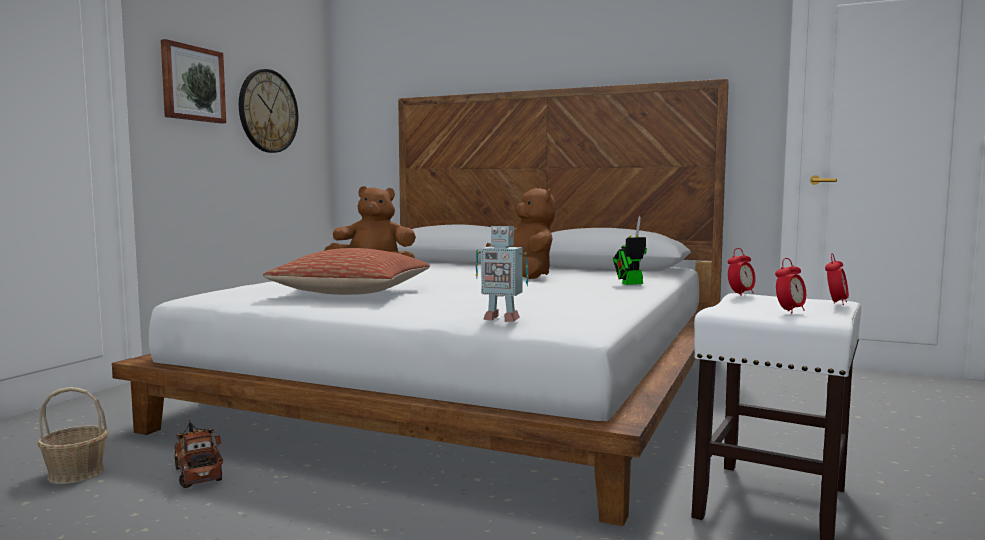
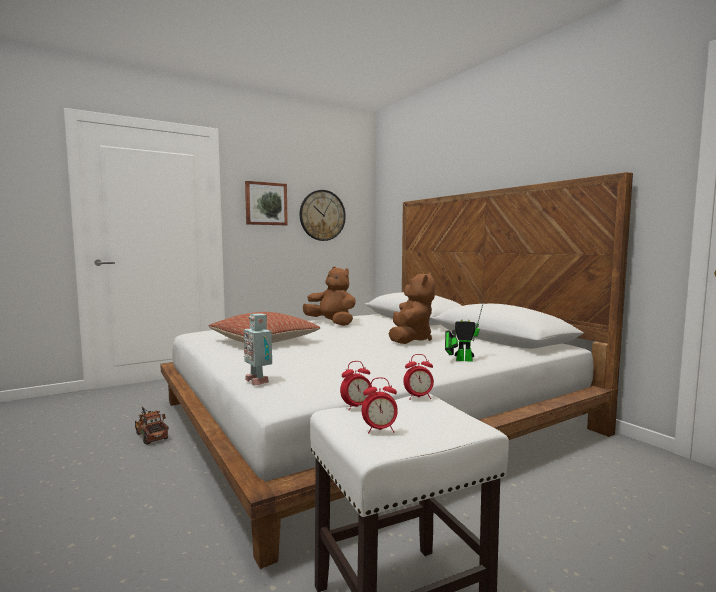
camera: 35 degrees right, 0 degrees up
basket [37,387,108,484] -> none
toy truck [174,420,223,488] -> toy truck turned 45 degrees counterclockwise [135,406,169,445]
alarm clock [825,253,849,305] -> alarm clock moved to [340,361,372,411]

